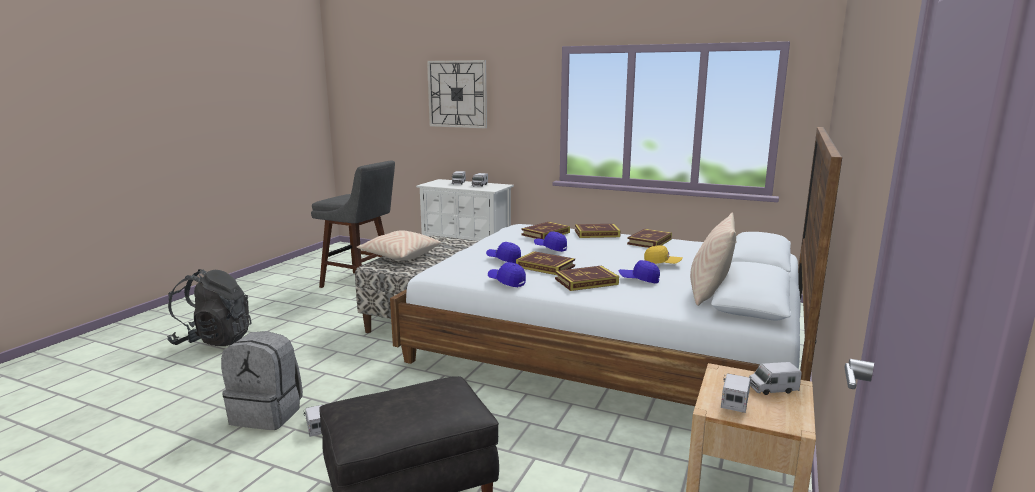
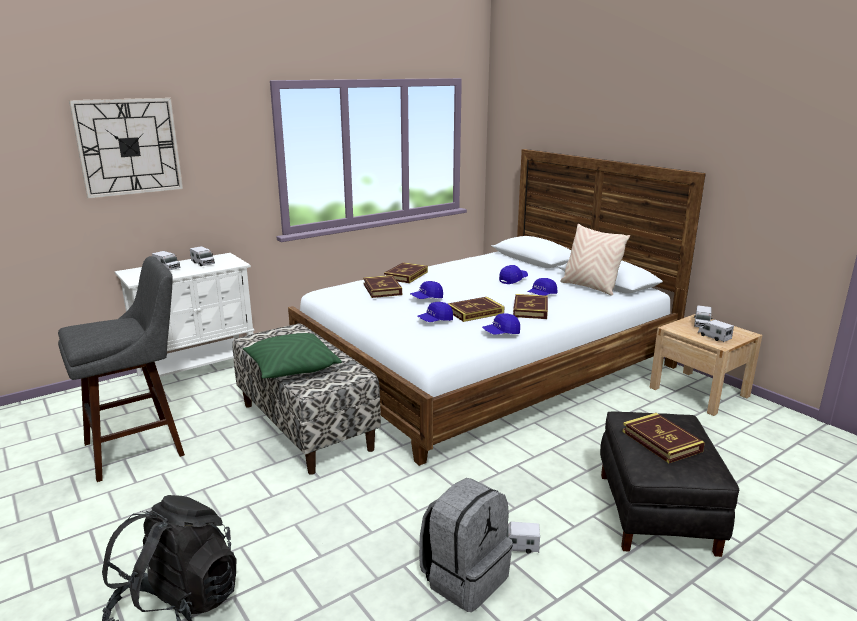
camera: 60 degrees left, 5 degrees up
beige pillow [357,230,441,260] -> green pillow [243,333,342,378]
book [627,229,672,248] -> book moved to [622,413,705,463]
yellow cap [644,245,683,264] -> blue cap [499,265,528,284]

